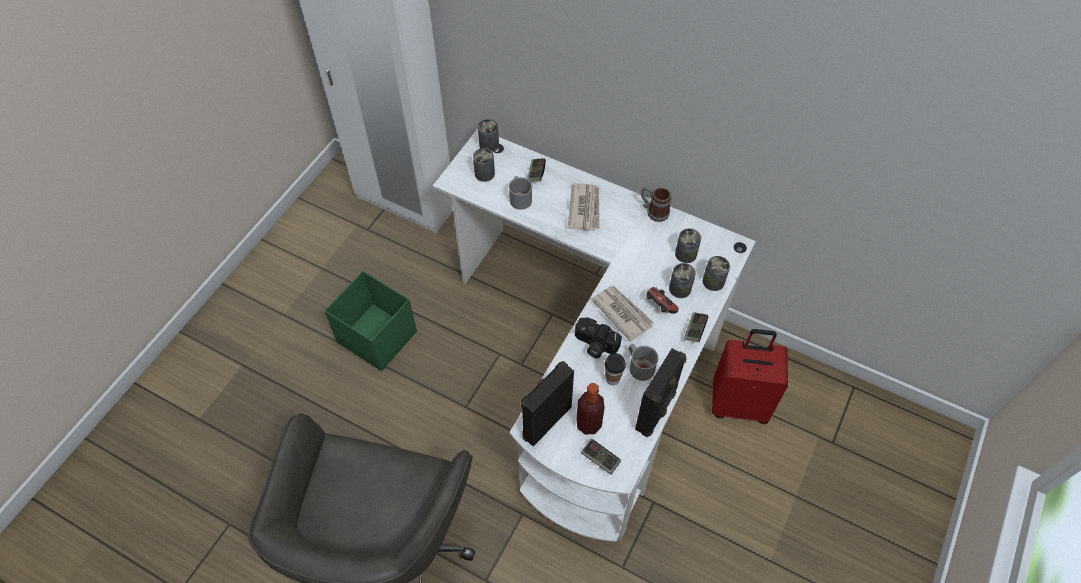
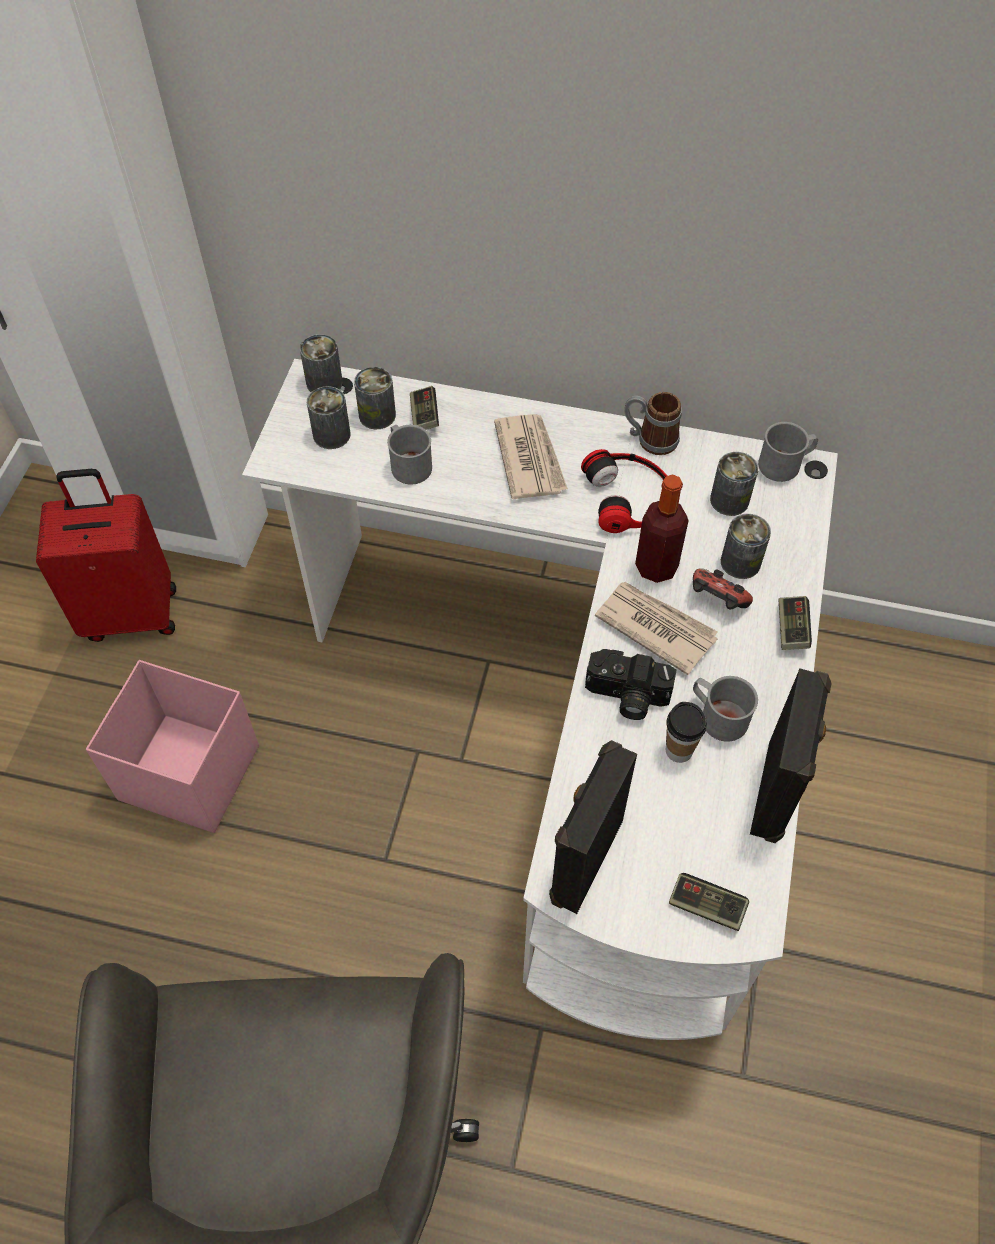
camera: 15 degrees left, 0 degrees up
green storage box [324,271,417,371] -> pink storage box [86,660,259,833]
bottle [576,383,605,435] -> bottle moved to [635,475,689,583]
can [703,256,730,291] -> can moved to [354,367,396,429]
red suitcase [712,329,788,424] -> red suitcase moved to [36,469,176,642]
none -> headphones [581,449,667,533]
none -> grey mug [758,422,818,482]

